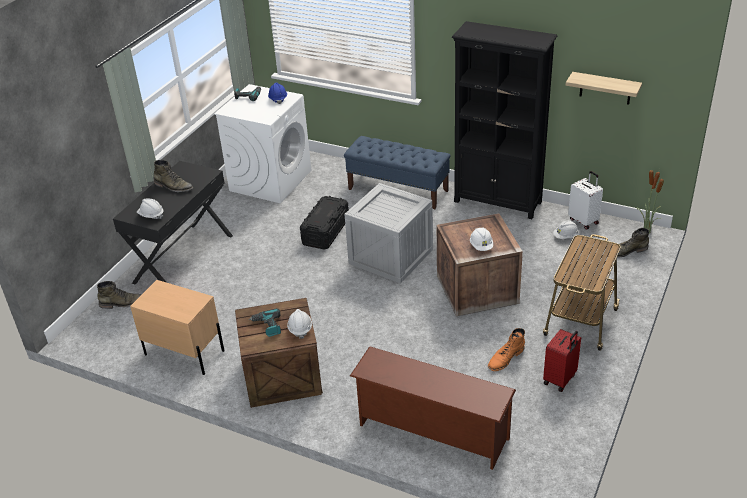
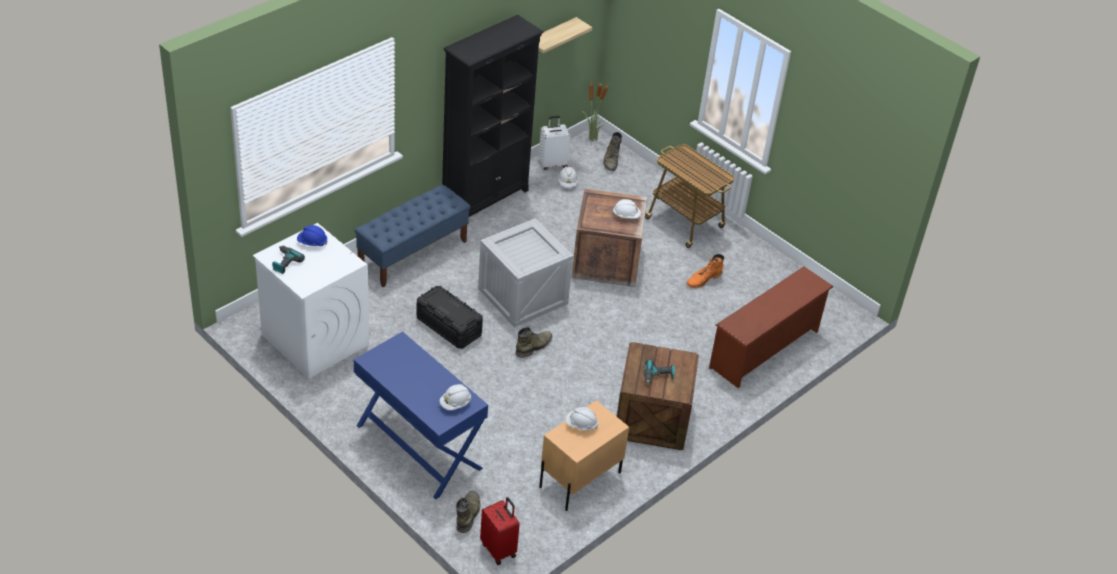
camera: 75 degrees left, 5 degrees up
black desk [113,161,233,284] -> blue desk [353,331,488,499]
green boot [154,160,193,192] -> green boot moved to [515,327,553,358]
white hard hat [287,309,312,339] -> white hard hat moved to [566,407,598,430]
orange boot [488,328,525,371] -> orange boot turned 75 degrees clockwise [686,254,724,288]
red suitcase [543,329,581,392] -> red suitcase moved to [480,497,520,565]

